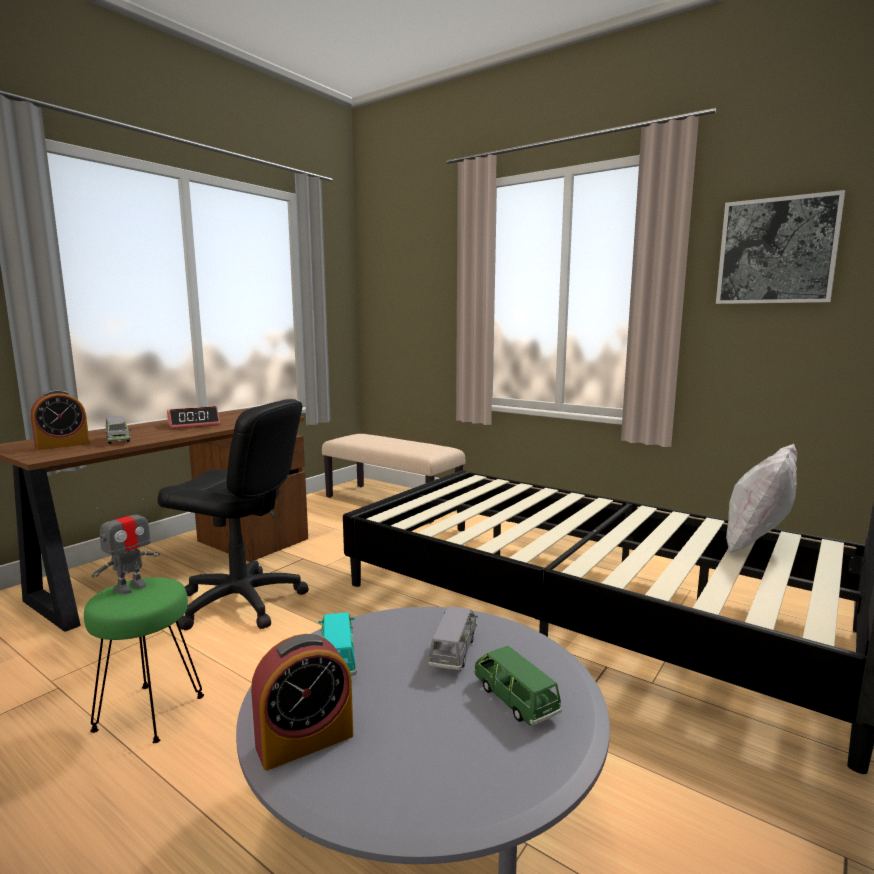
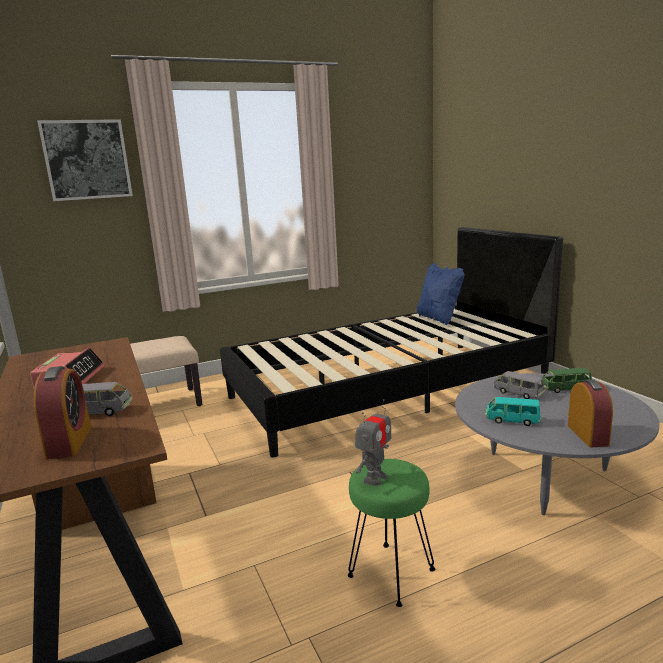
camera: 60 degrees left, 5 degrees up
toy robot [91,499,160,594] -> toy robot turned 60 degrees clockwise [355,399,391,486]
black office chair [158,399,309,630] -> none
picture [716,190,845,304] -> picture moved to [37,119,133,201]
white pillow [726,444,797,553] -> blue pillow [417,263,465,325]

